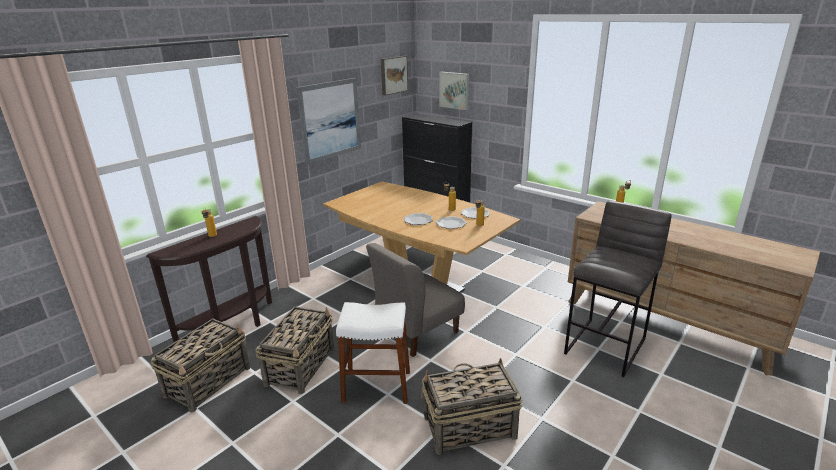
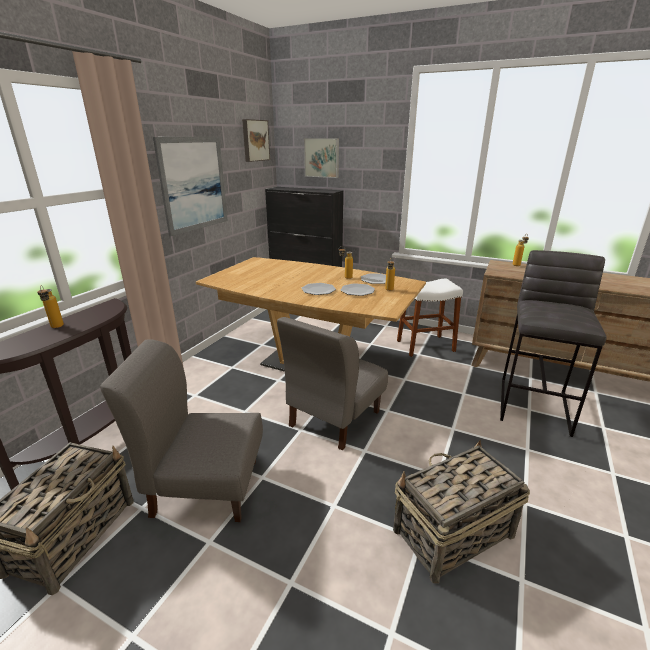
camera: 15 degrees left, 0 degrees up
basket [256,306,334,394] -> grey chair [100,339,263,522]
white stool [336,302,410,404] -> white stool moved to [397,279,463,357]

